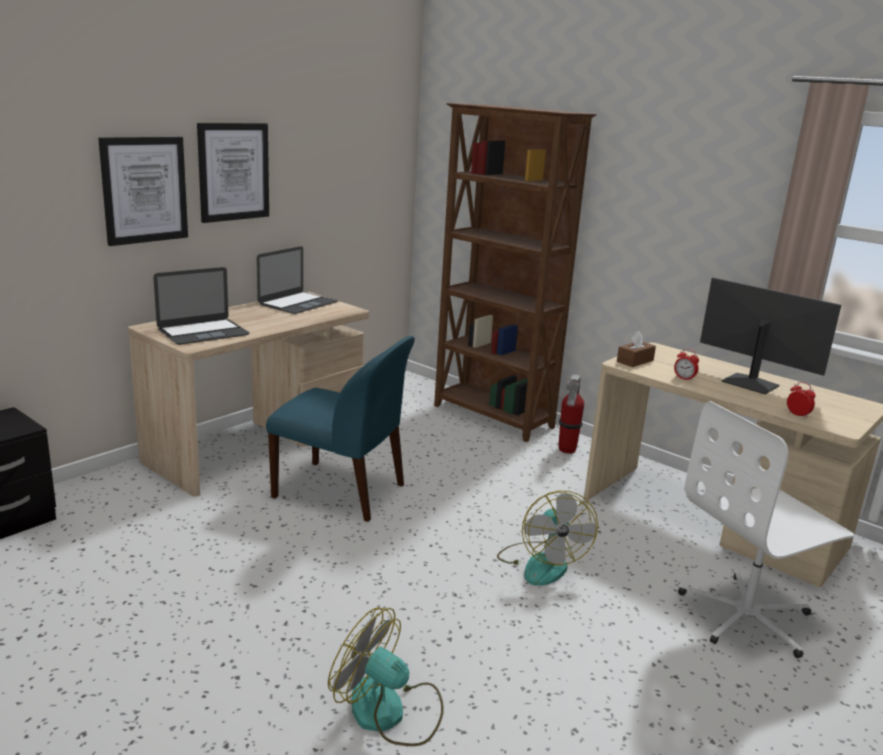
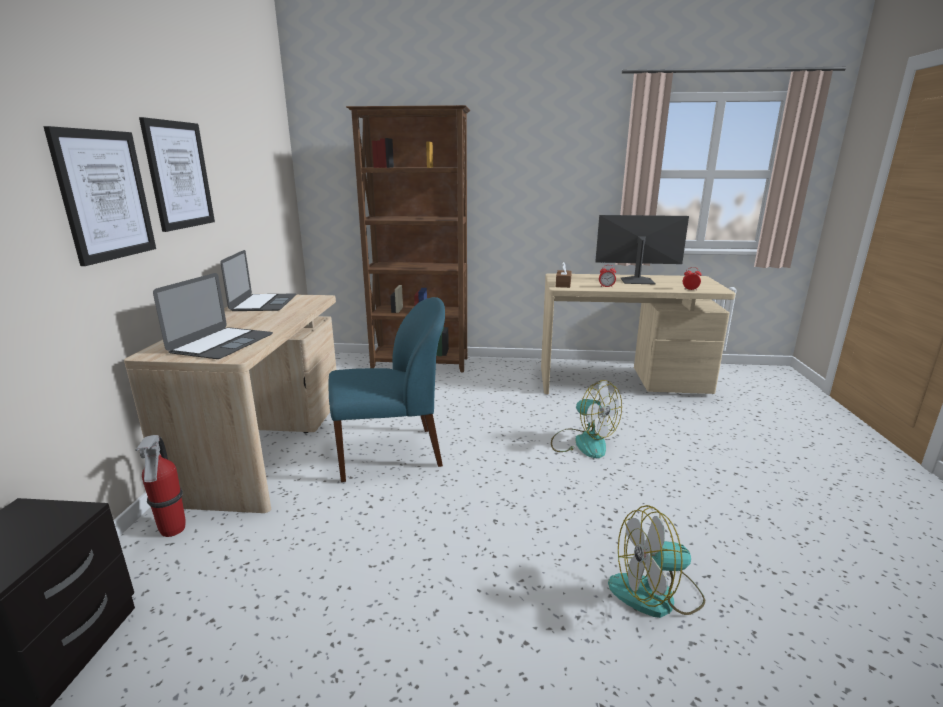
camera: 35 degrees left, 0 degrees up
fire extinguisher [559,375,584,454] -> fire extinguisher moved to [135,435,186,537]
white office chair [678,401,854,658] -> none

